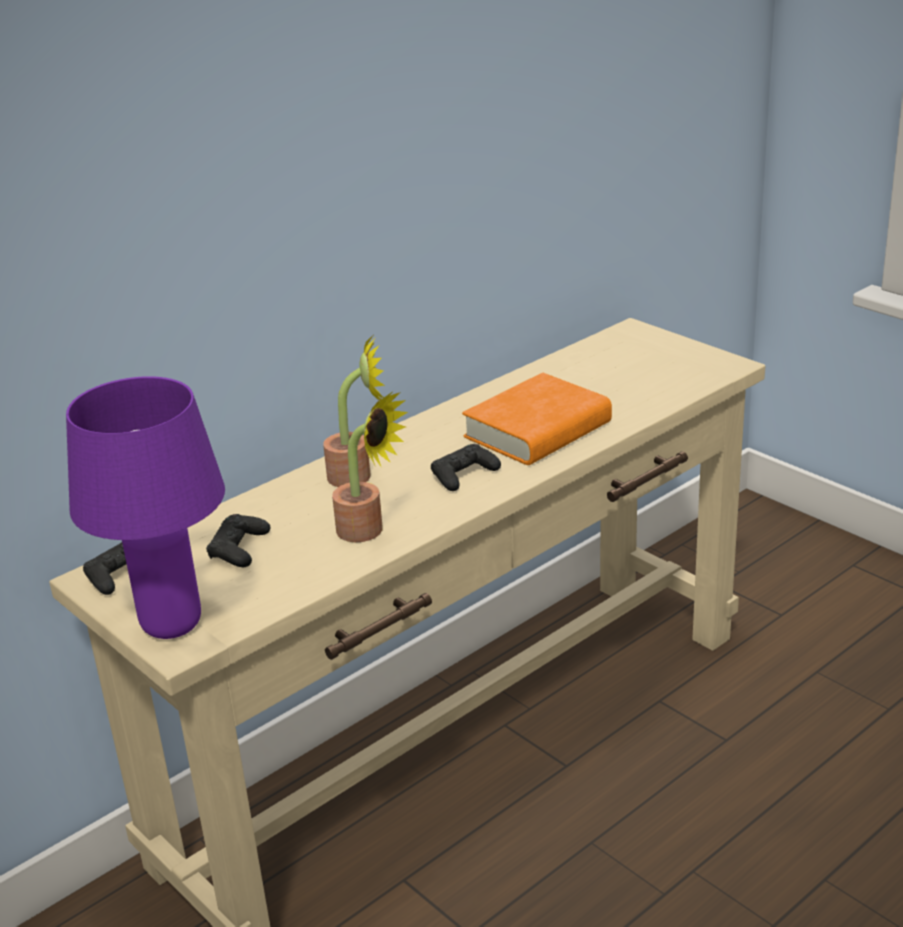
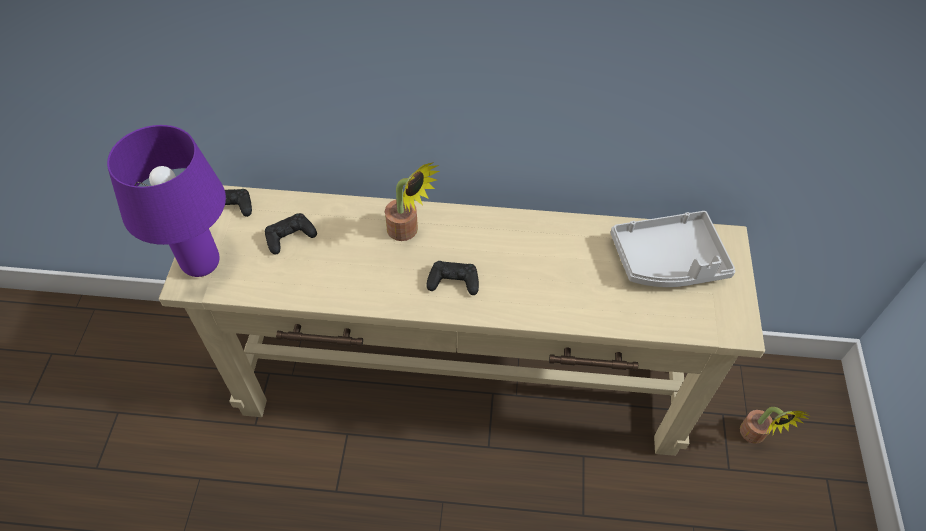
camera: 45 degrees right, 25 degrees up
potted plant [332,392,408,542] -> potted plant moved to [740,407,810,444]
orange book [462,373,612,465] -> none
none -> grey tray [611,211,736,287]

